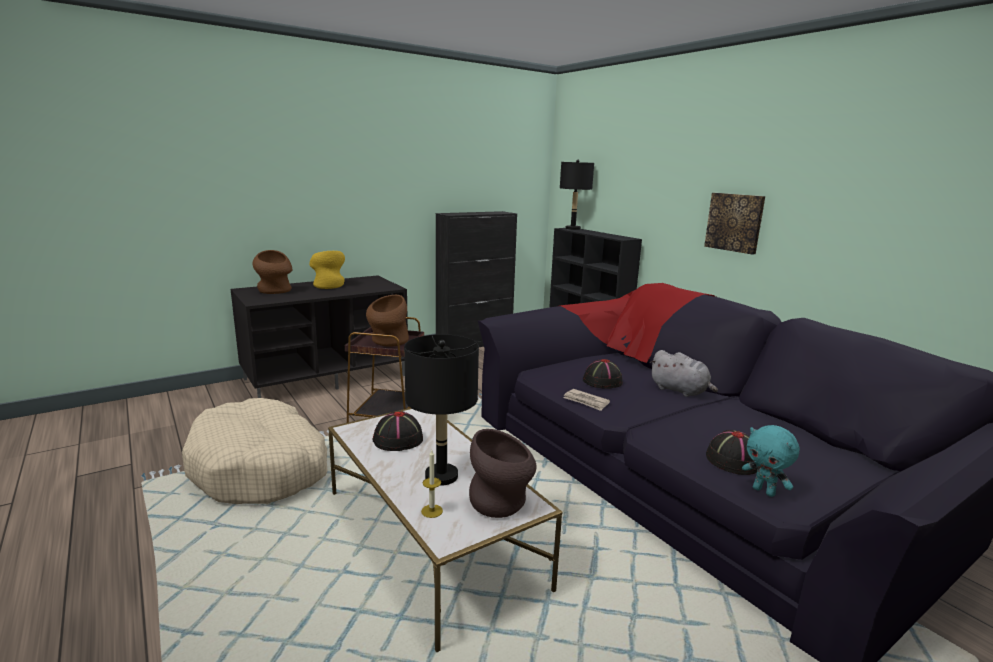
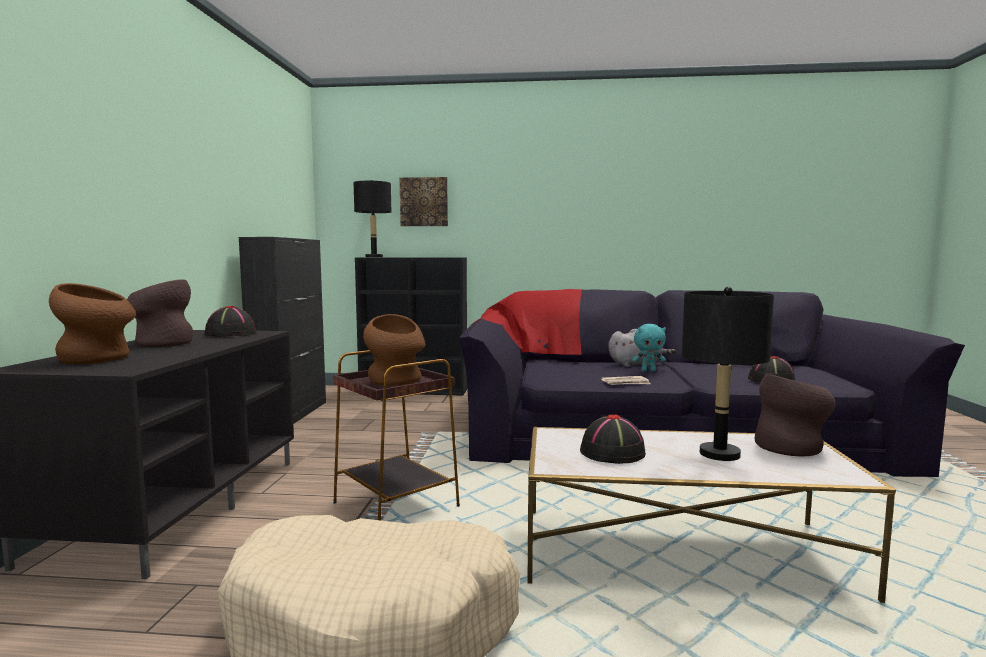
camera: 50 degrees left, 10 degrees down
yellow vase [309,251,345,289] -> brown vase [127,279,193,347]
candle [421,450,443,518] -> none
black hat [583,359,623,389] -> black hat moved to [204,306,256,337]
picture [704,193,765,255] -> picture moved to [400,177,448,226]
turquoise plush toy [742,425,800,497] -> turquoise plush toy moved to [632,324,666,372]

